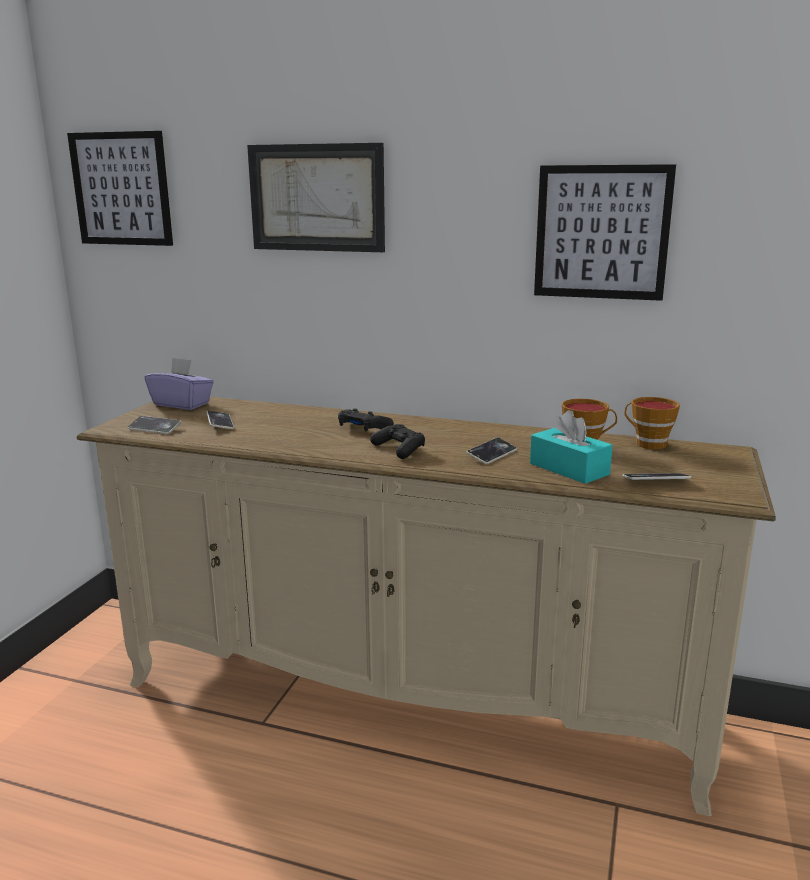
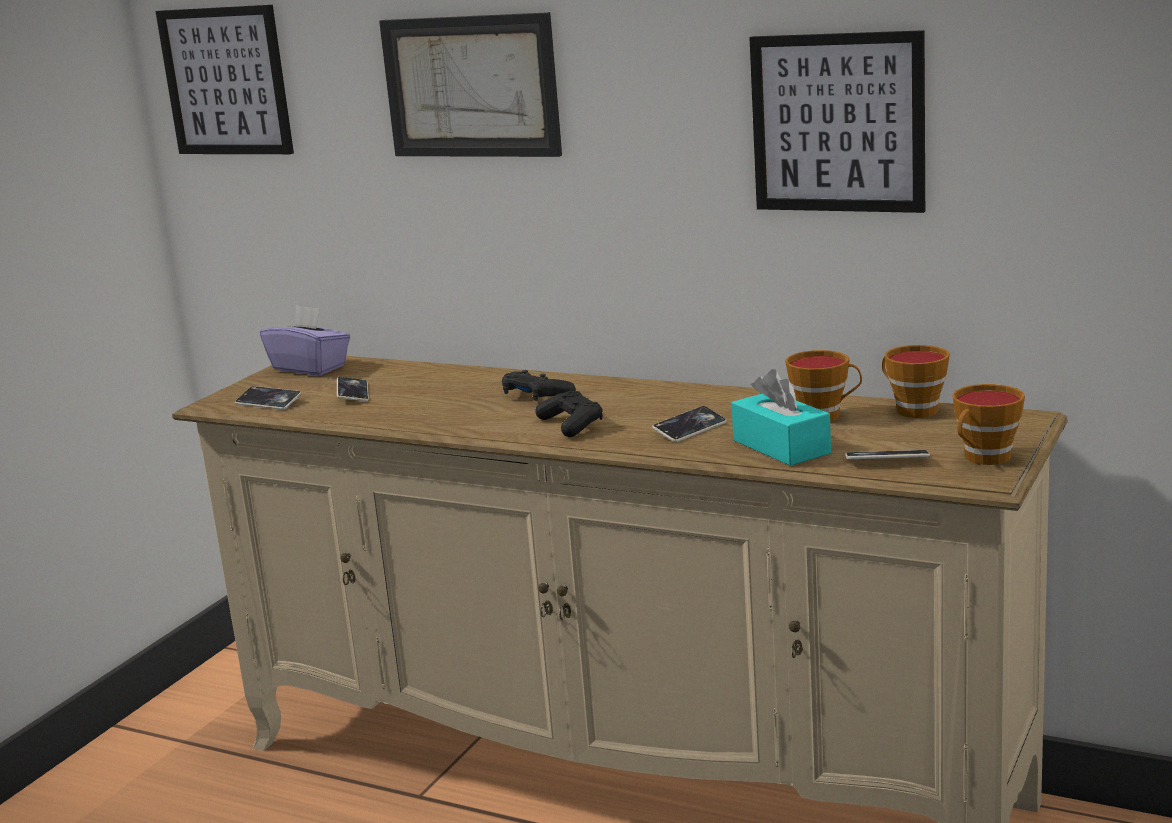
camera: 10 degrees right, 0 degrees up
none -> cup [952,384,1025,465]

